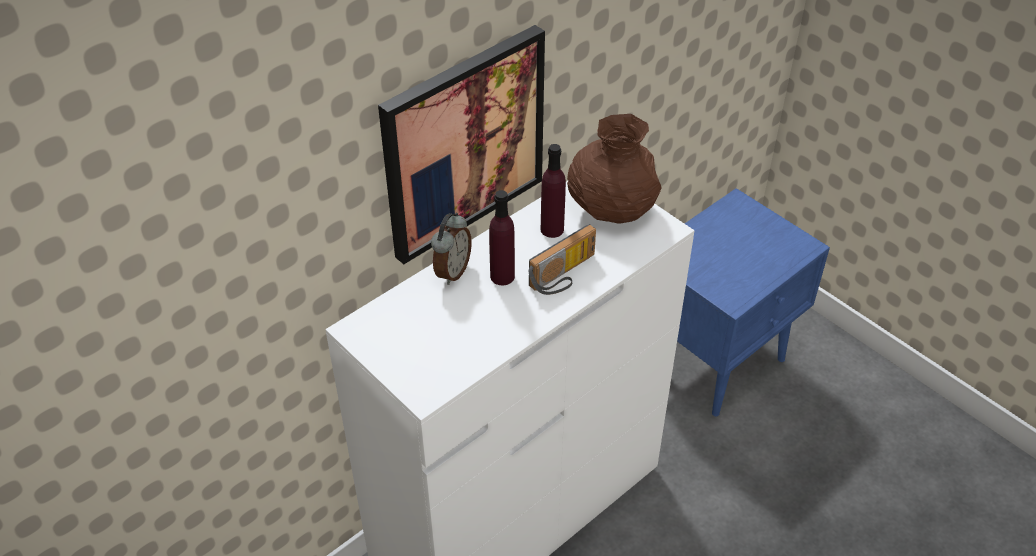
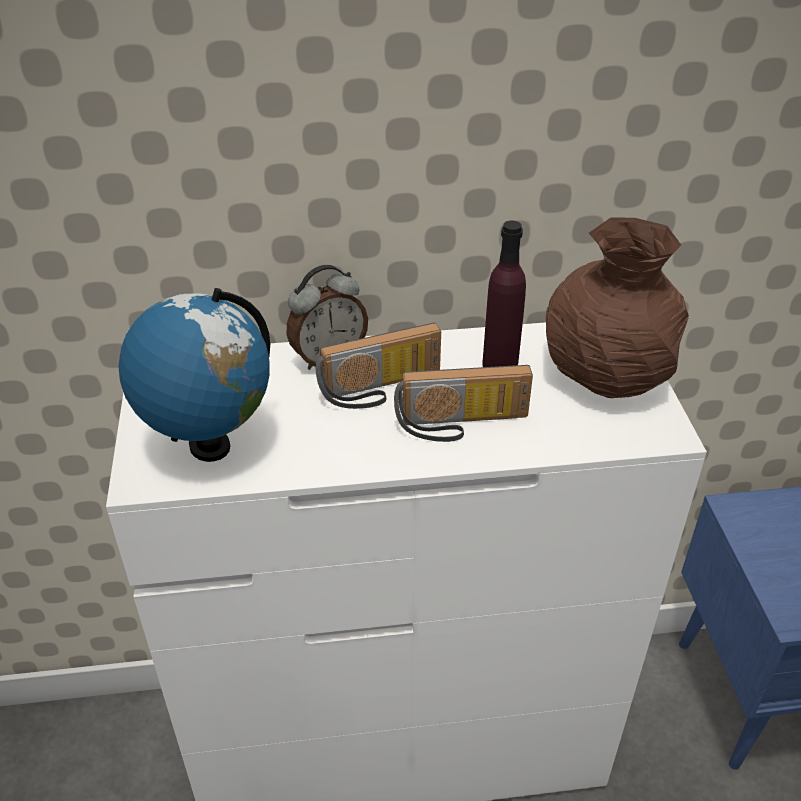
camera: 35 degrees right, 5 degrees down
picture [378,25,545,264] -> none
purple bottle [489,190,515,285] -> radio [315,323,441,409]
none -> globe [118,288,270,462]

